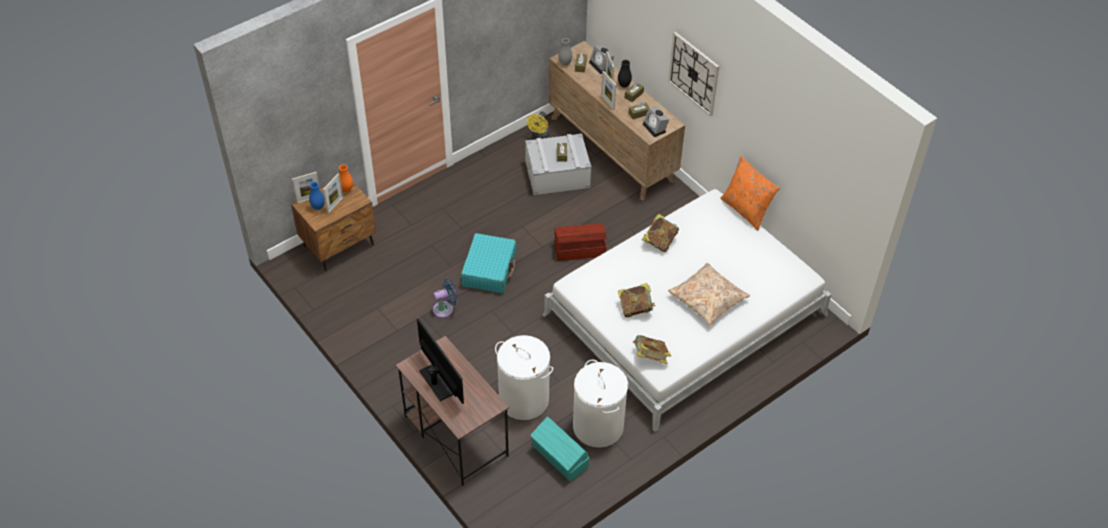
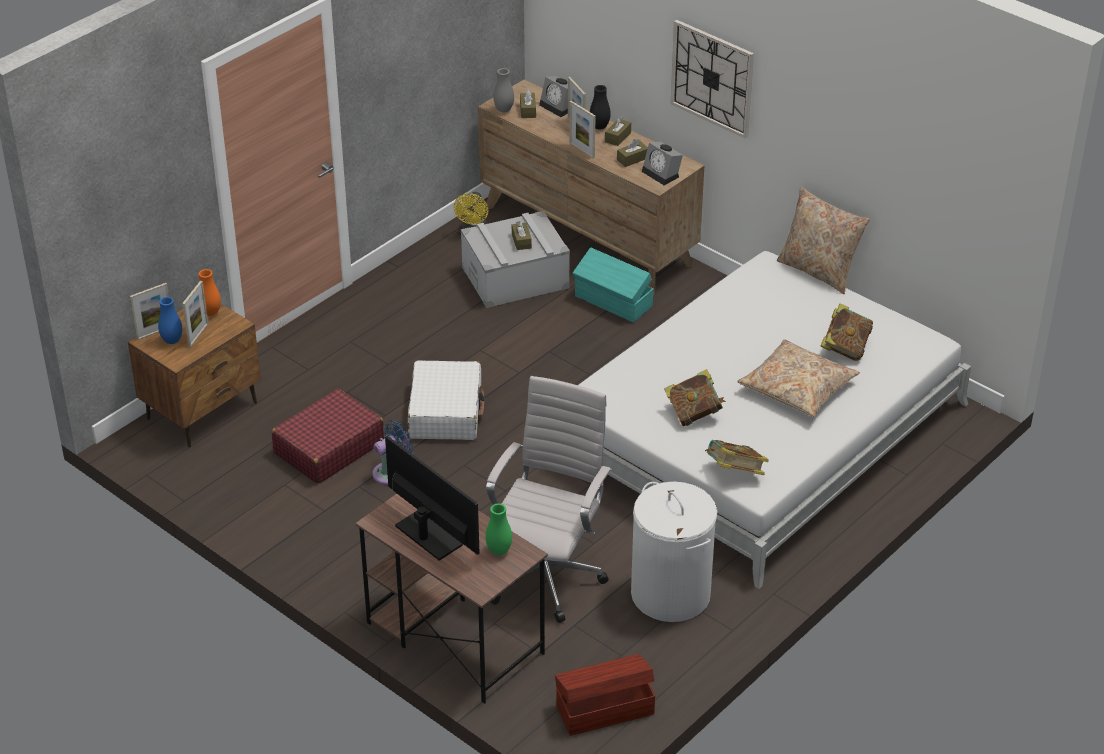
camera: 10 degrees left, 10 degrees down
turquoise suitcase [461,233,517,293] -> white suitcase [408,360,484,440]
white laundry basket [495,335,553,420] -> white office chair [486,376,612,623]
turquoise storage box [530,416,589,481] -> turquoise storage box moved to [573,247,653,323]
brown storage box [554,223,607,261] -> brown storage box moved to [555,654,655,736]
book [642,214,679,252] -> book moved to [821,303,873,361]
orange pillow [720,156,780,231] -> beige pillow [777,187,870,294]
none -> red suitcase [272,389,384,484]
none -> green vase [485,504,512,555]

